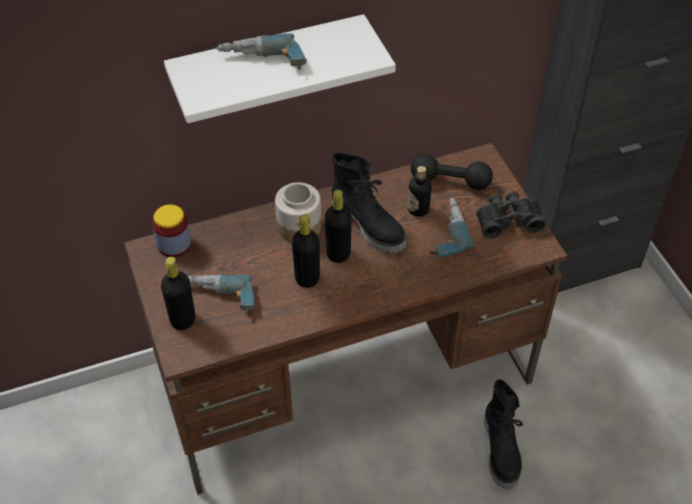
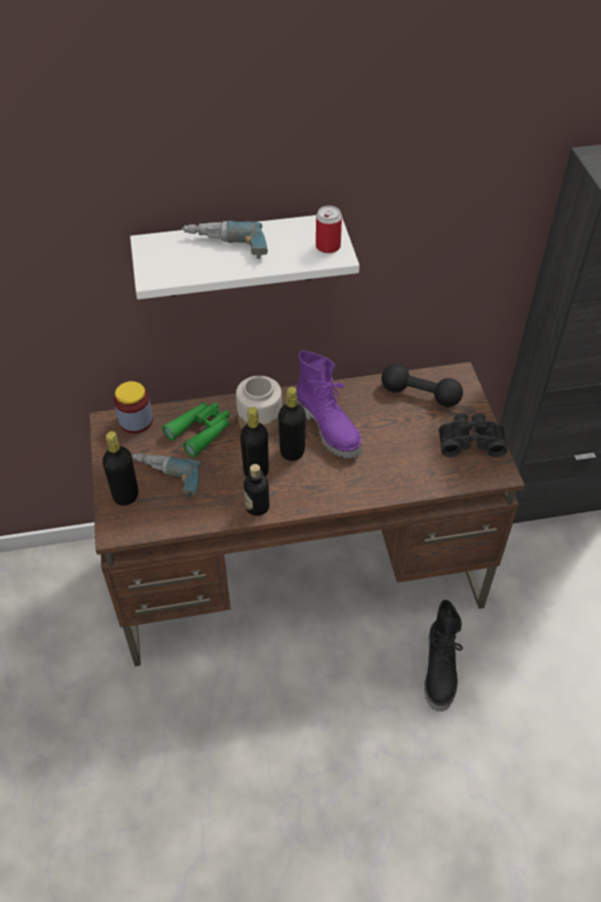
camera: 10 degrees right, 0 degrees up
black boot [332,152,406,253] -> purple boot [297,351,361,459]
bottle [407,166,432,217] -> bottle moved to [244,464,269,516]
power drill [430,198,473,258] -> none
none -> green binoculars [162,402,230,457]
none -> can [316,206,342,253]

